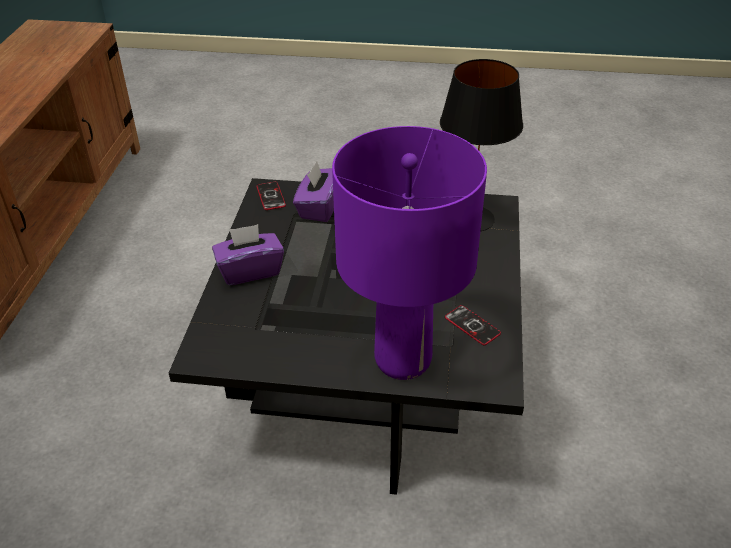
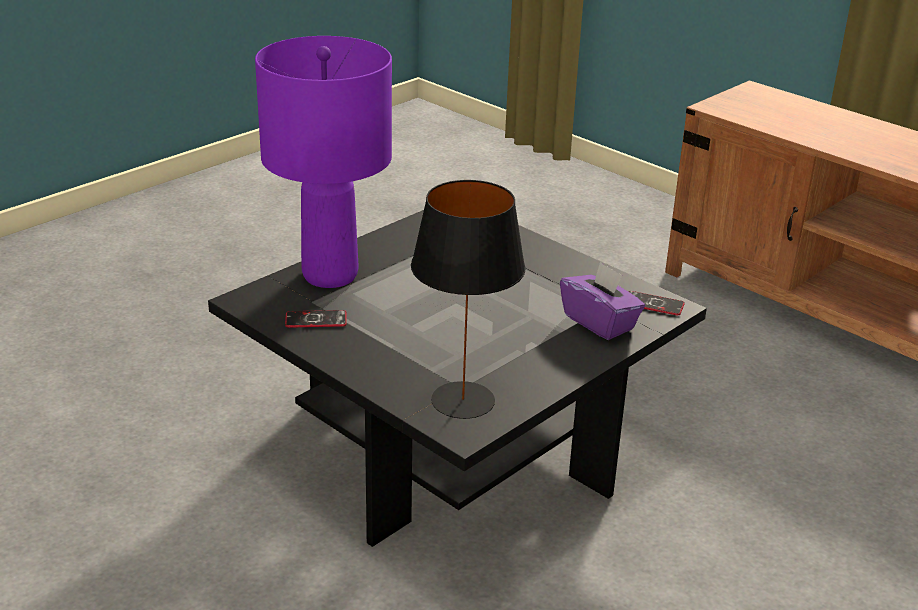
camera: 125 degrees right, 10 degrees down
purple tissue box [212,224,284,285] -> none

